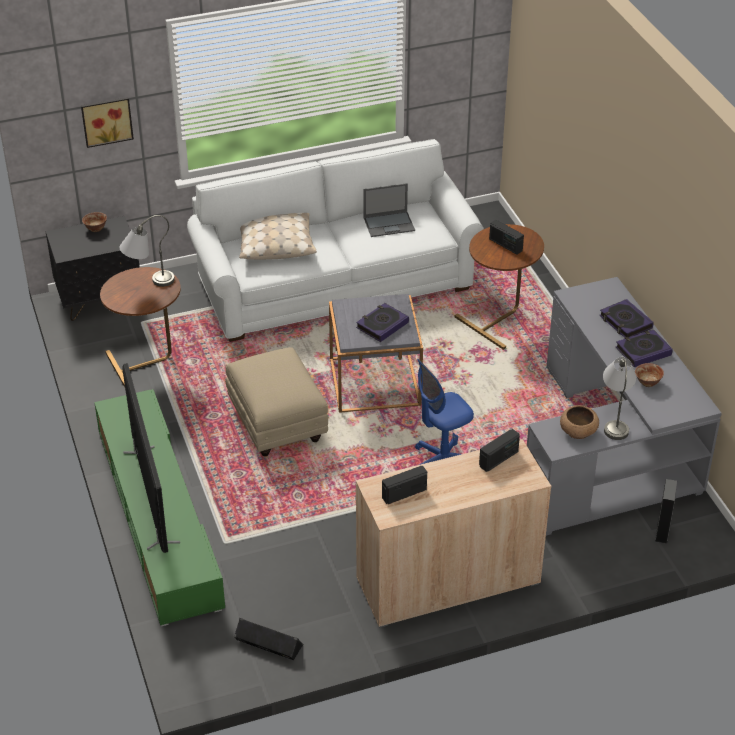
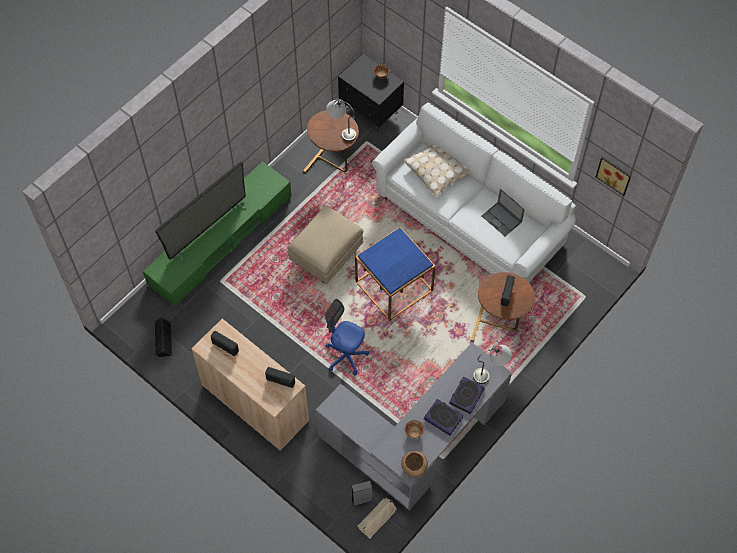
camera: 60 degrees right, 20 degrees up
picture [81,97,134,148] -> picture moved to [596,157,631,196]
grey side table [329,294,423,413] -> blue side table [355,227,436,321]
book [356,303,409,342] -> none
brown bowl [560,405,599,439] -> brown bowl moved to [401,451,428,477]
grey table lamp [603,357,636,440] -> grey table lamp moved to [473,345,512,384]
none -> beige speaker [358,497,397,539]

